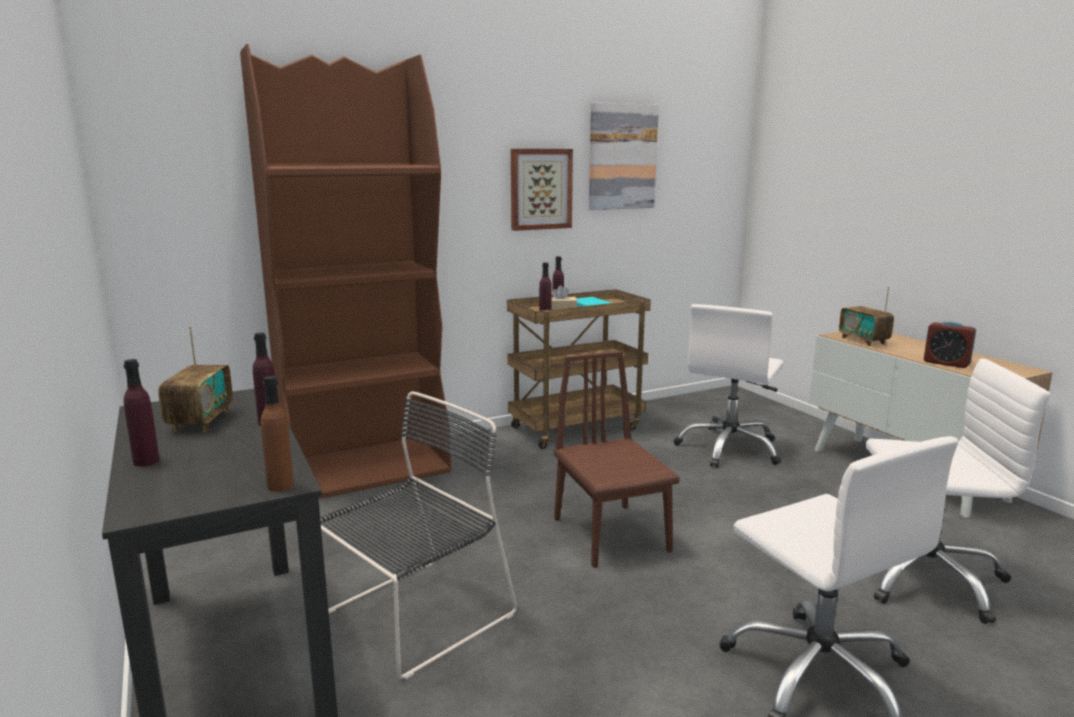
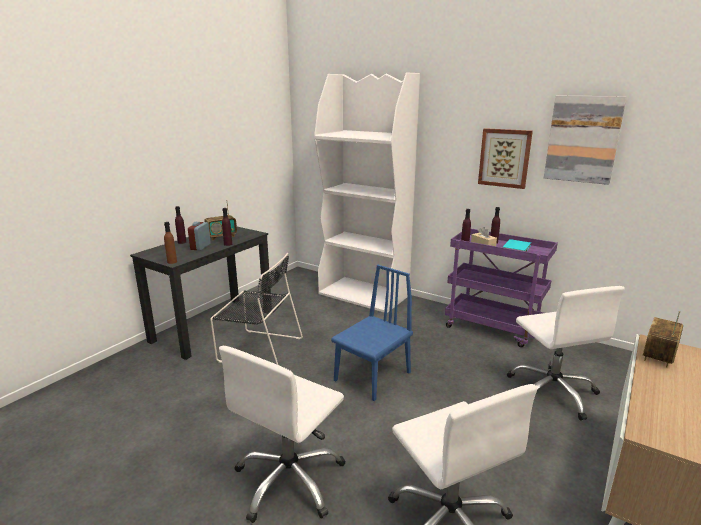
camera: 60 degrees right, 5 degrees up
brown bookcase [240,44,451,499] -> white bookcase [314,72,420,313]
brown cart [507,289,651,449] -> purple cart [445,229,558,347]
brown chair [554,351,680,568] -> blue chair [331,265,413,401]
white office chair [674,304,783,468] -> white office chair turned 105 degrees counterclockwise [507,286,625,421]
alarm clock [924,321,976,368] -> alarm clock moved to [188,222,211,251]

